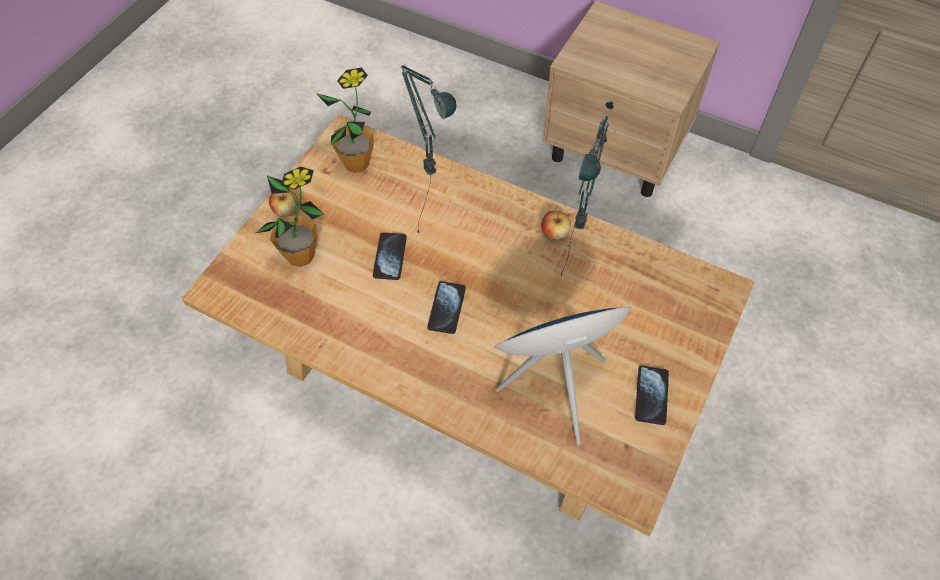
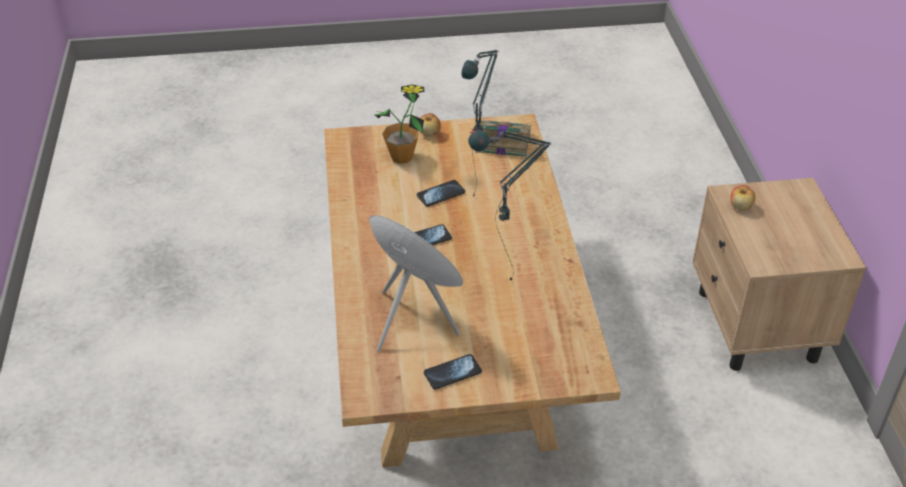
camera: 55 degrees right, 15 degrees down
potted plant [316,67,374,173] -> book [470,120,531,157]
apple [541,211,571,240] -> apple moved to [730,185,755,211]

